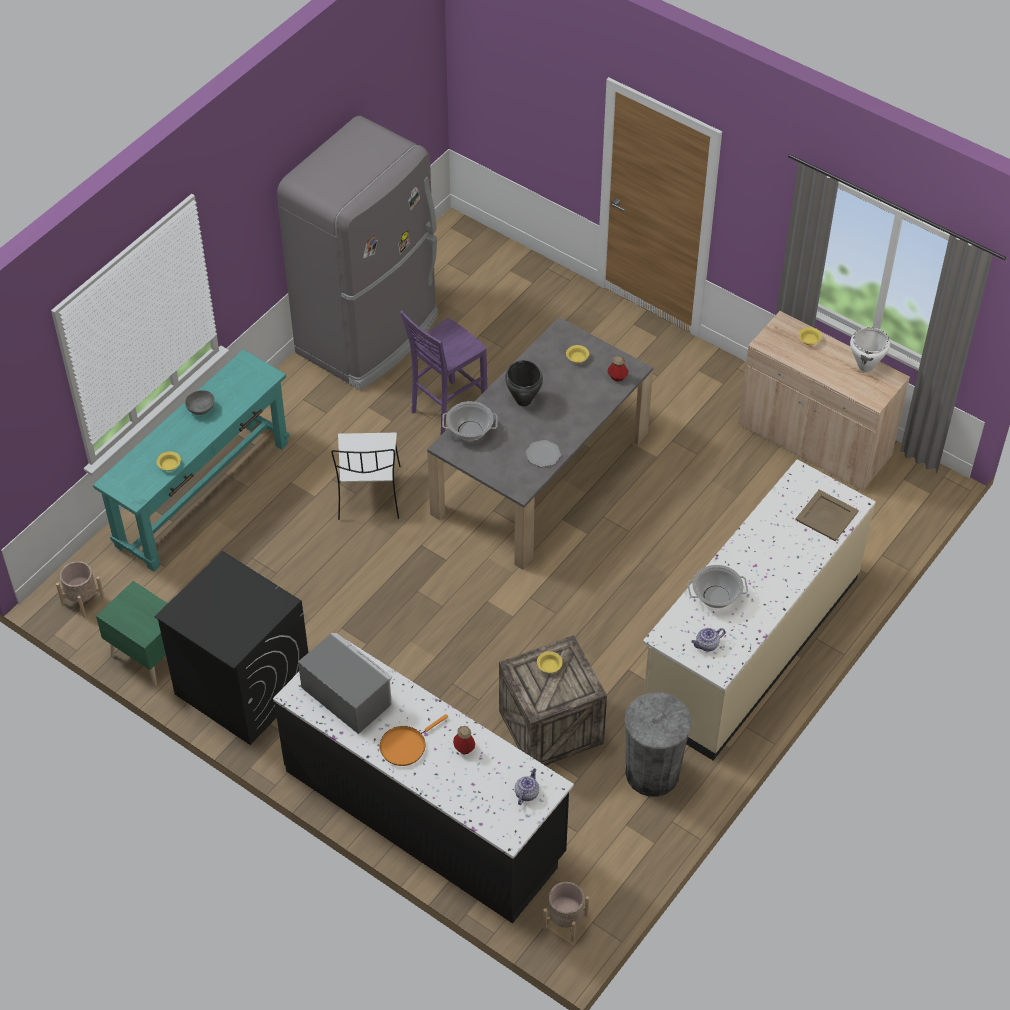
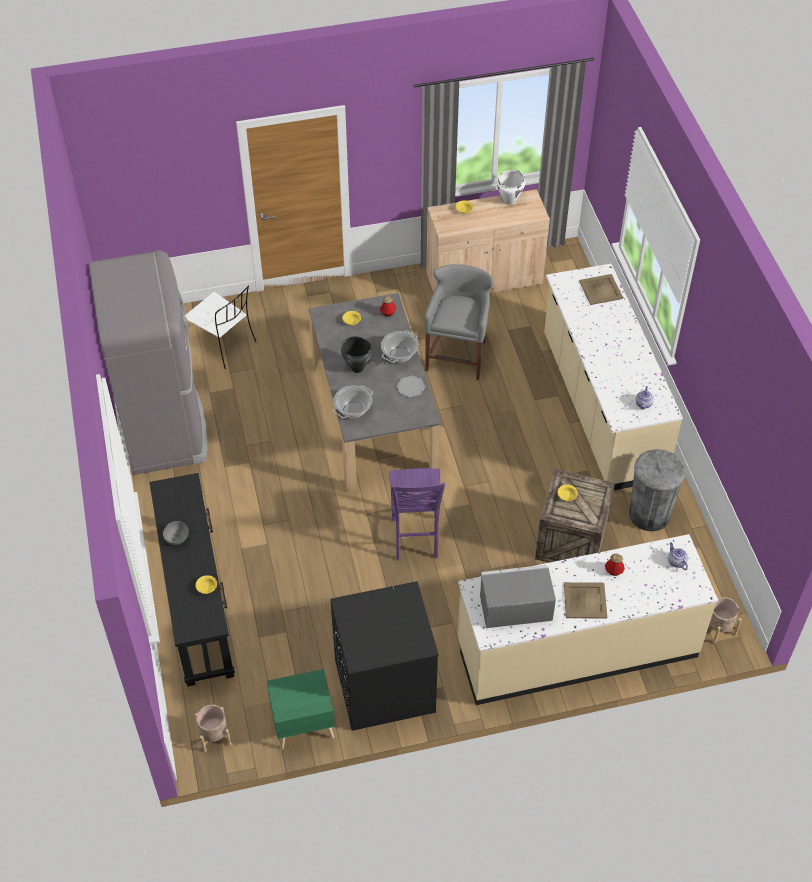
camera: 50 degrees left, 0 degrees up
turquoise console table [93,349,289,572] -> black console table [149,473,235,687]
black counter [273,639,574,924] -> beige counter [458,534,718,705]
white chair [331,433,401,520] -> white chair moved to [185,285,256,369]
orange frying pan [380,714,448,766] -> beige tray [564,582,607,619]
purple stool [400,310,488,436] -> purple stool moved to [389,468,445,560]
cooking pot [687,565,748,608] -> cooking pot moved to [381,331,419,363]
none -> grey stool [424,264,494,380]

